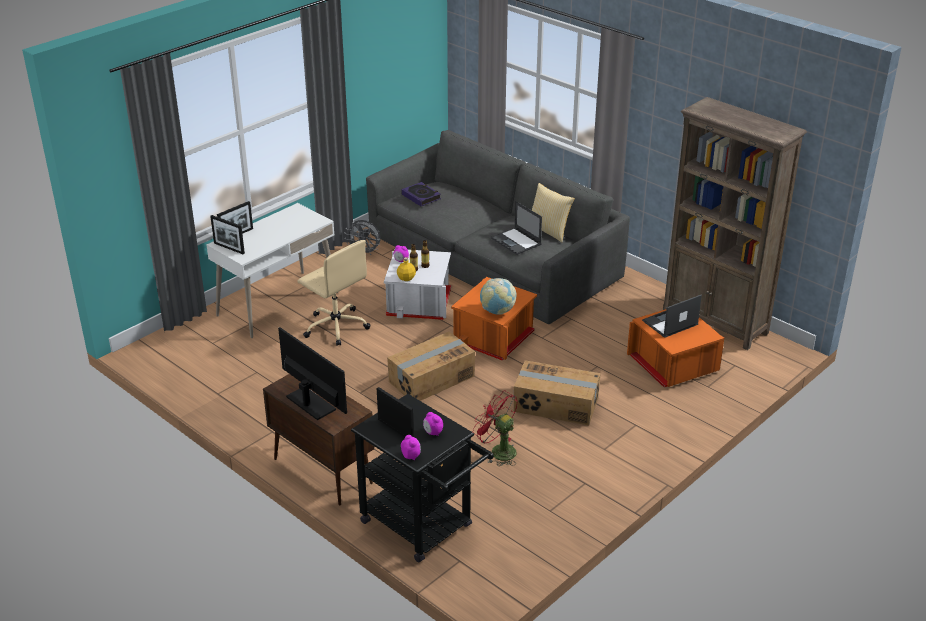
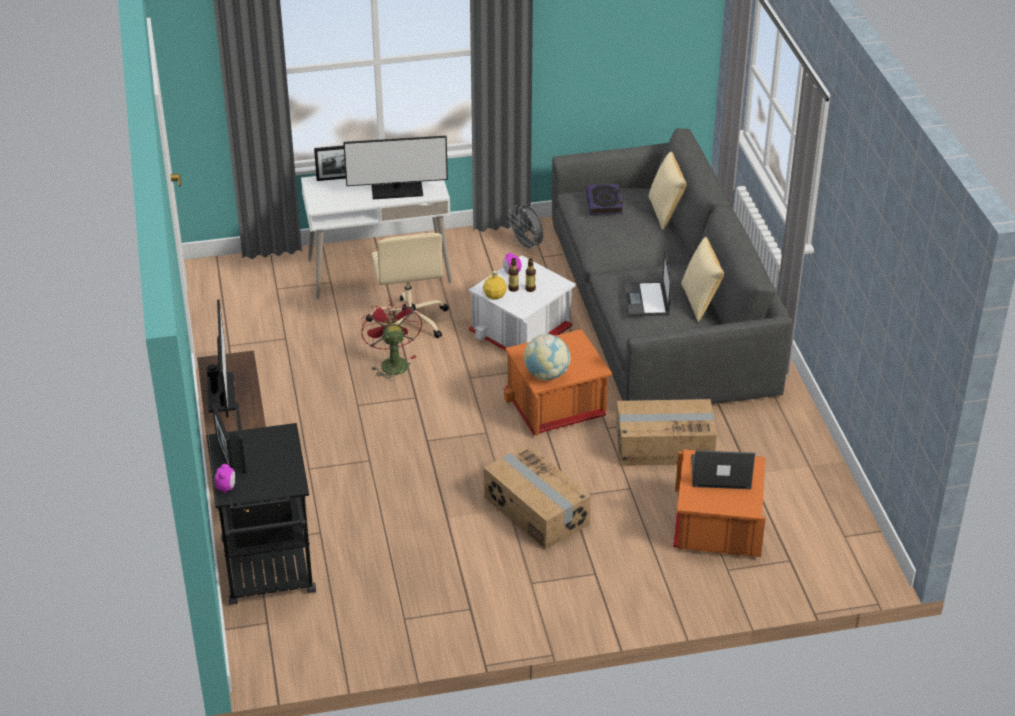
camera: 35 degrees right, 5 degrees up
picture frame [210,215,245,254] -> picture frame moved to [212,405,234,469]
cardboard box [387,332,475,401] -> cardboard box moved to [616,399,717,466]
alarm clock [423,412,443,436] -> none
red fan [473,390,518,466] -> red fan moved to [361,300,422,381]
brown bookcase [663,97,807,350] -> none
none -> monitor [343,136,448,199]
none -> pillow [649,152,686,230]

